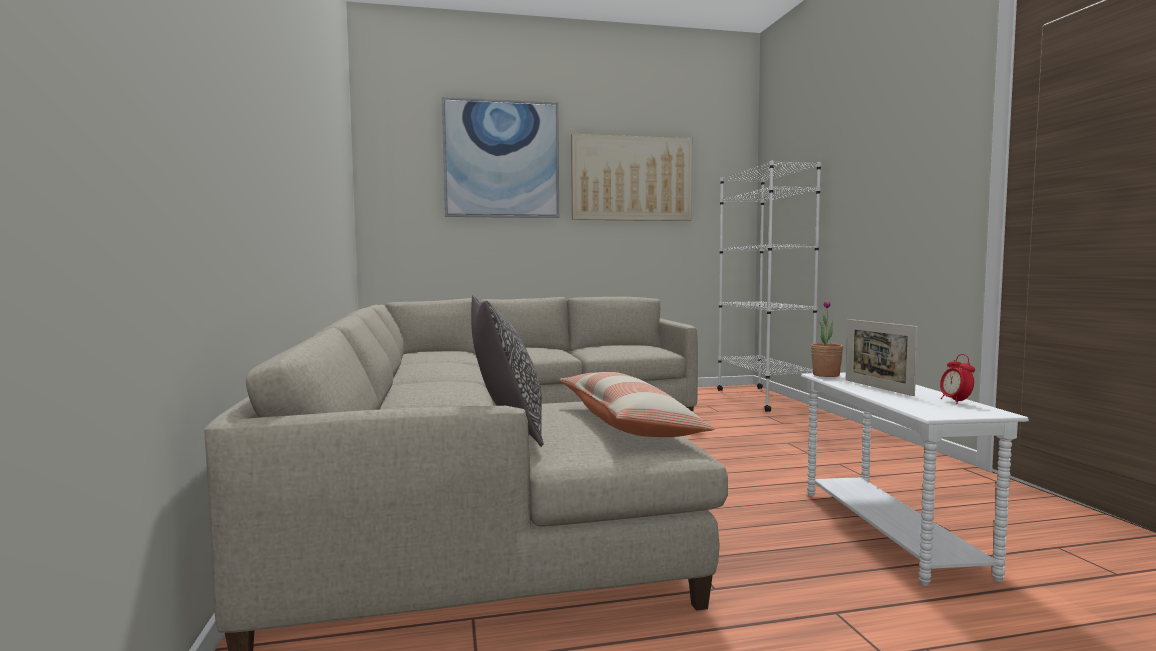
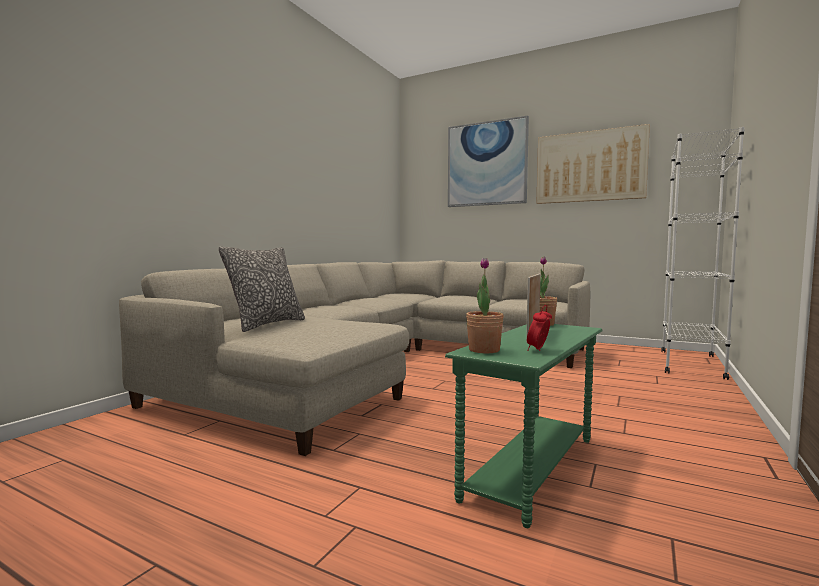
camera: 40 degrees right, 0 degrees up
pillow [559,372,714,437] -> none
white side table [801,373,1029,586] -> green side table [445,324,603,528]
none -> potted plant [466,258,504,353]

